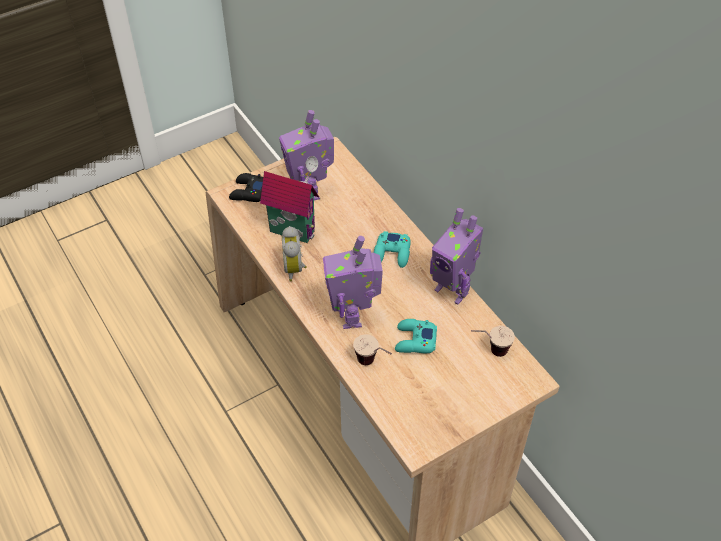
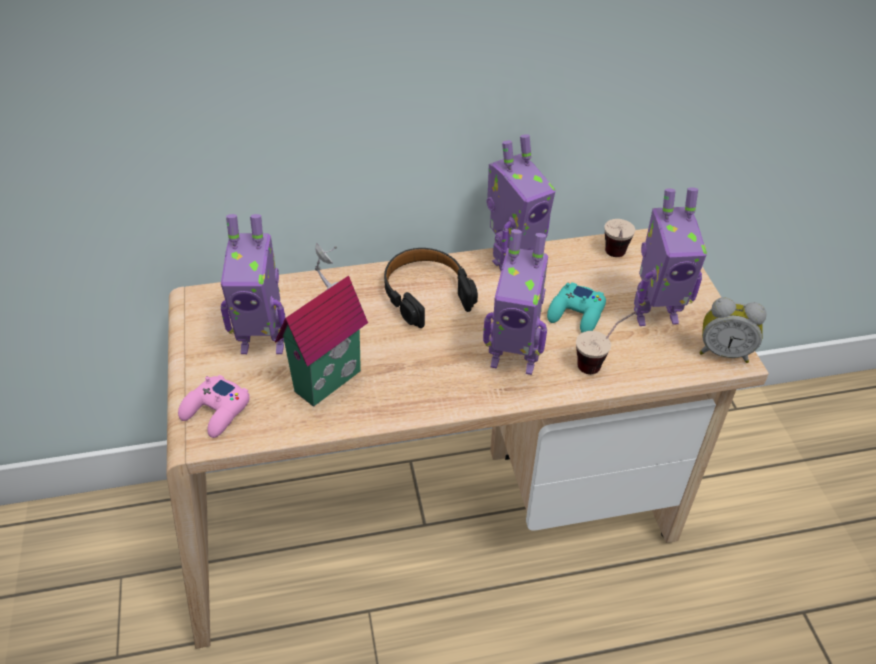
camera: 70 degrees left, 5 degrees down
black game controller [229,173,263,202] -> pink game controller [178,375,250,438]
alarm clock [282,226,307,281] -> alarm clock moved to [699,297,767,363]
turquoise game controller [374,231,411,268] -> black headphones [384,248,478,328]
none -> toy robot [634,187,707,326]

